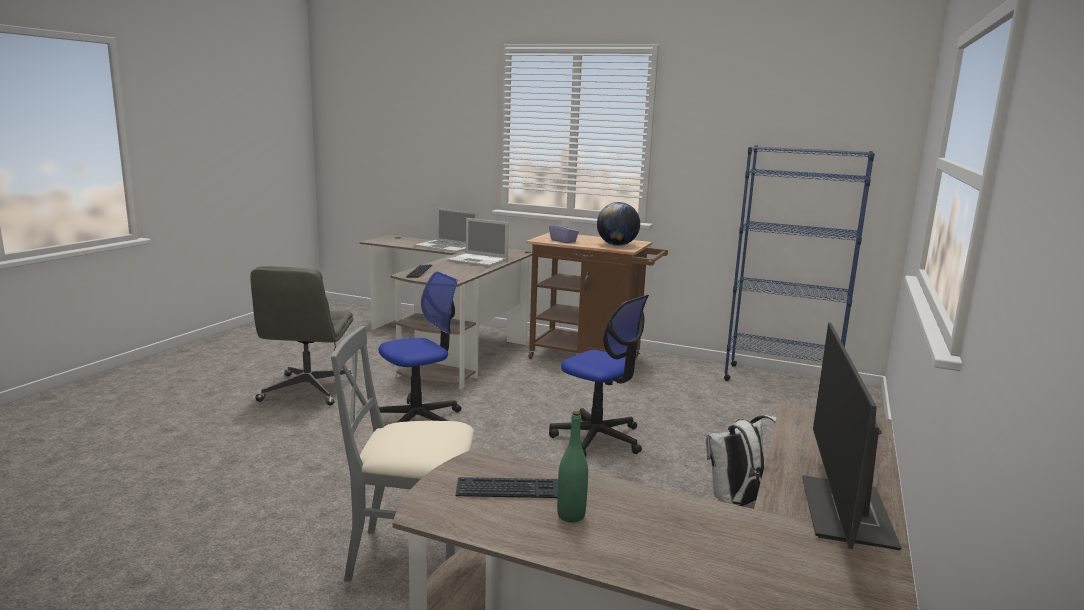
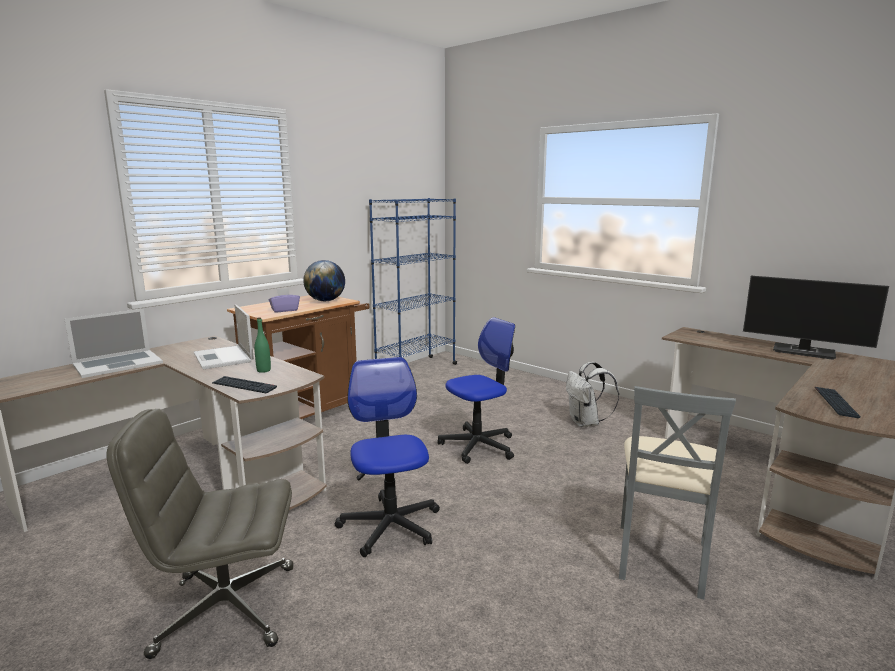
camera: 70 degrees left, 0 degrees up
grey office chair [250,266,353,406] -> grey office chair turned 150 degrees clockwise [107,409,293,659]
laptop [447,218,509,267] -> laptop turned 105 degrees clockwise [194,305,254,369]
green bottle [557,411,588,523] -> green bottle moved to [254,317,271,373]

